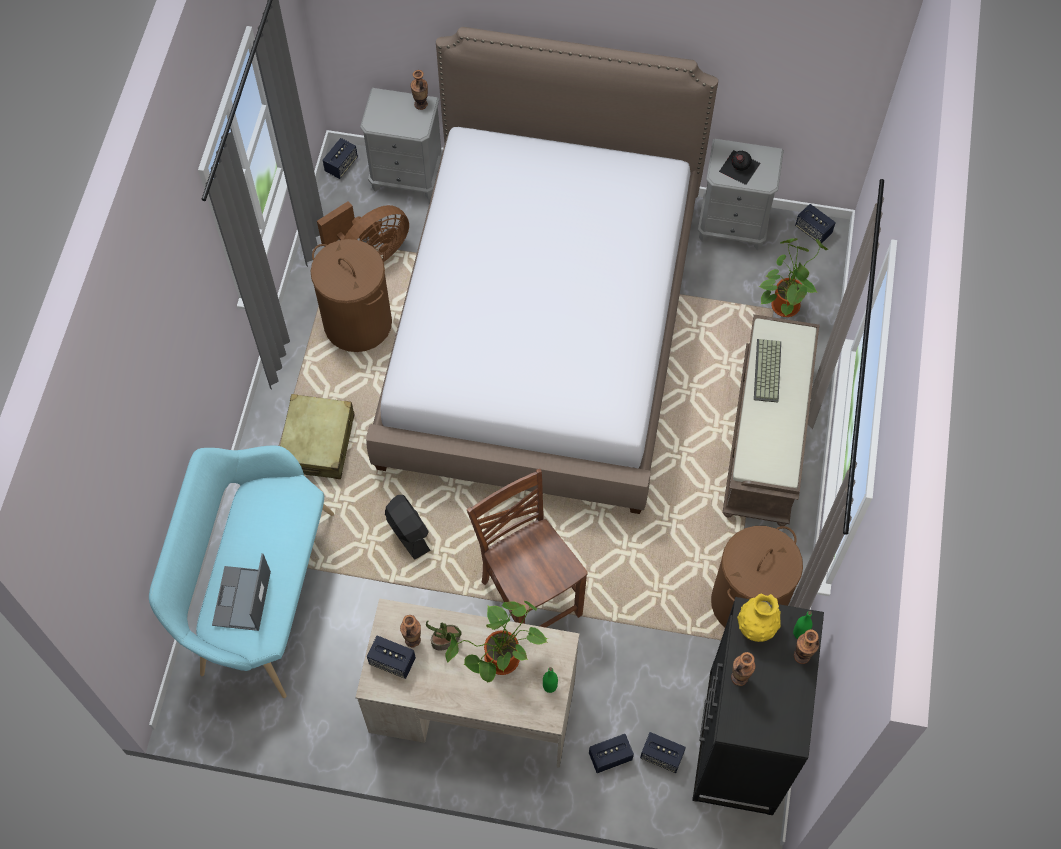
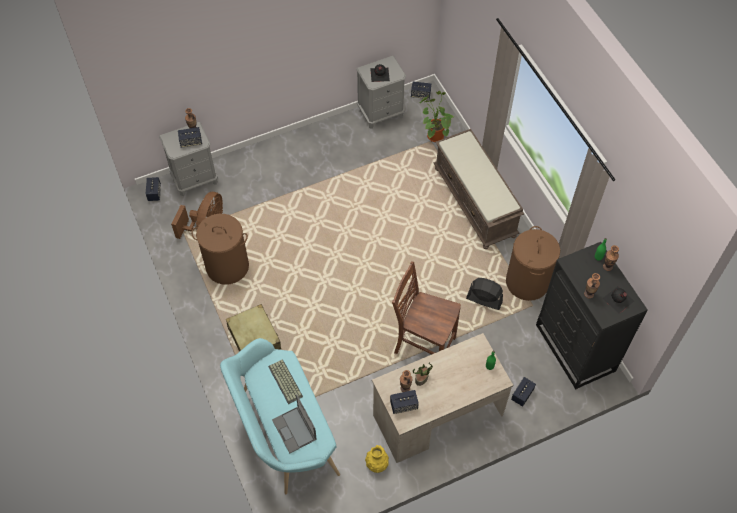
camera: 35 degrees left, 5 degrees down
bed [366,27,718,514] -> none
black fan [385,495,431,560] -> black fan moved to [466,278,503,310]
potted plant [445,601,548,682] -> none
speaker [640,732,686,773] -> speaker moved to [178,127,202,148]
yellow vase [737,594,781,642] -> yellow vase moved to [365,445,389,473]
keyboard [754,339,781,403] -> keyboard moved to [268,359,303,404]
none -> black bottle [602,286,634,314]

